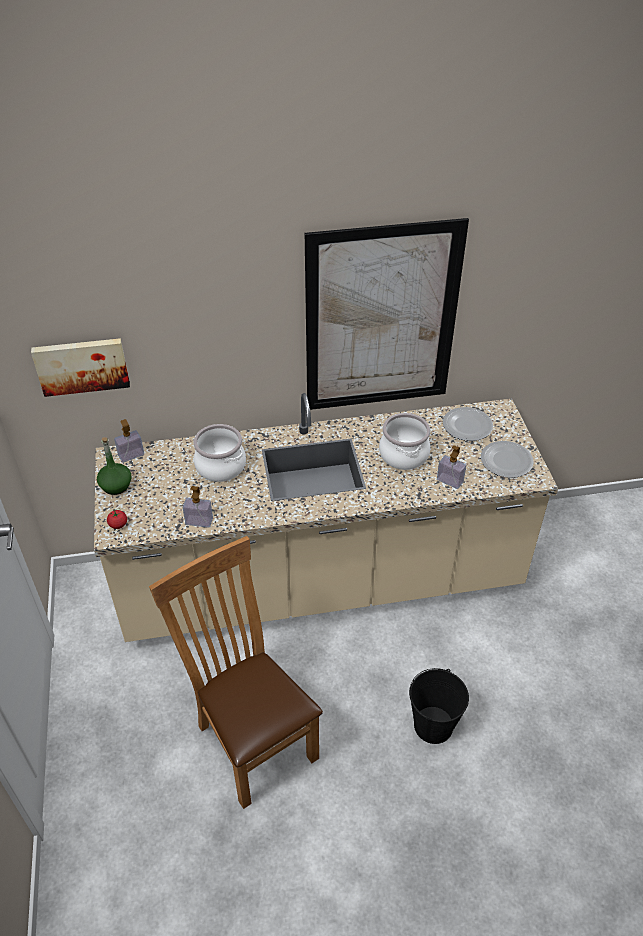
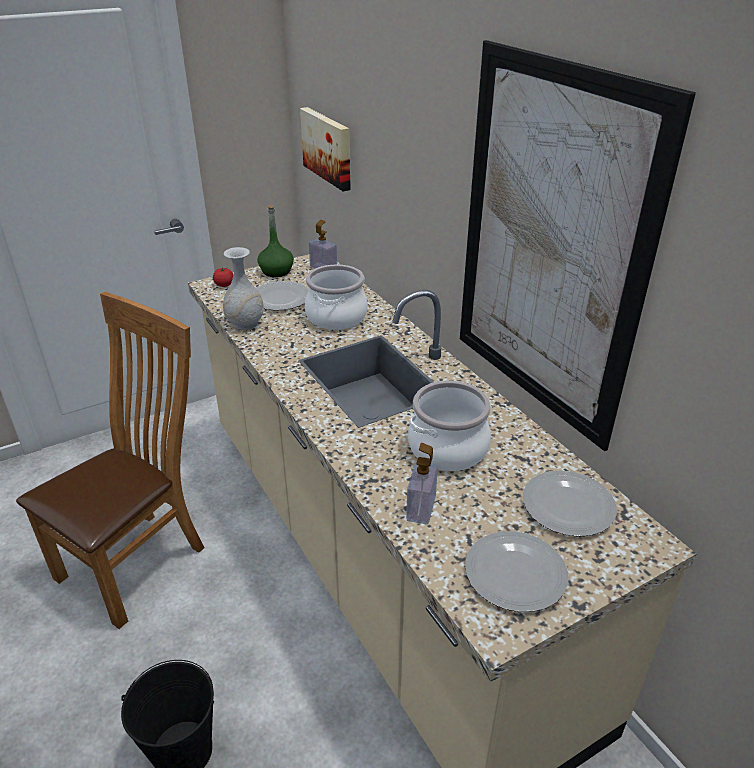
camera: 70 degrees right, 10 degrees down
soap dispenser [183,486,213,528] -> white vase [223,247,264,330]
none -> plate [256,281,309,311]

